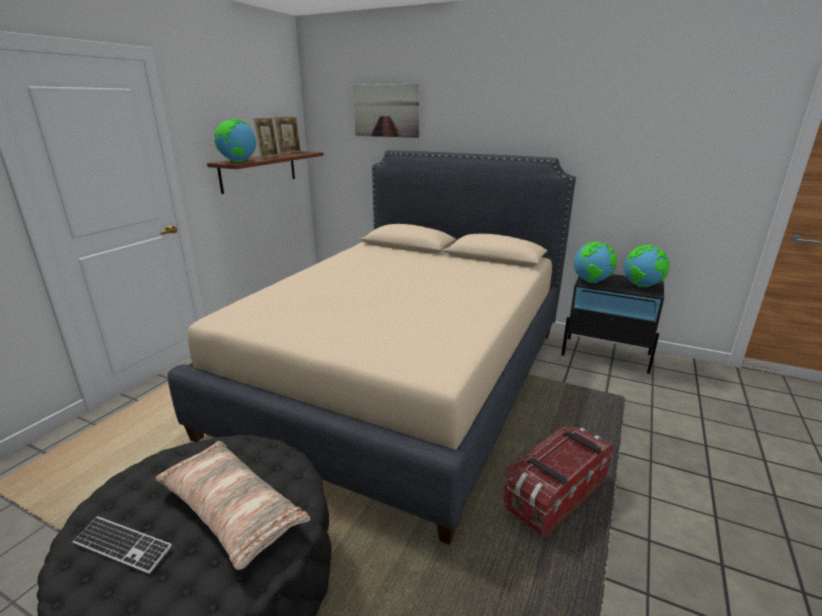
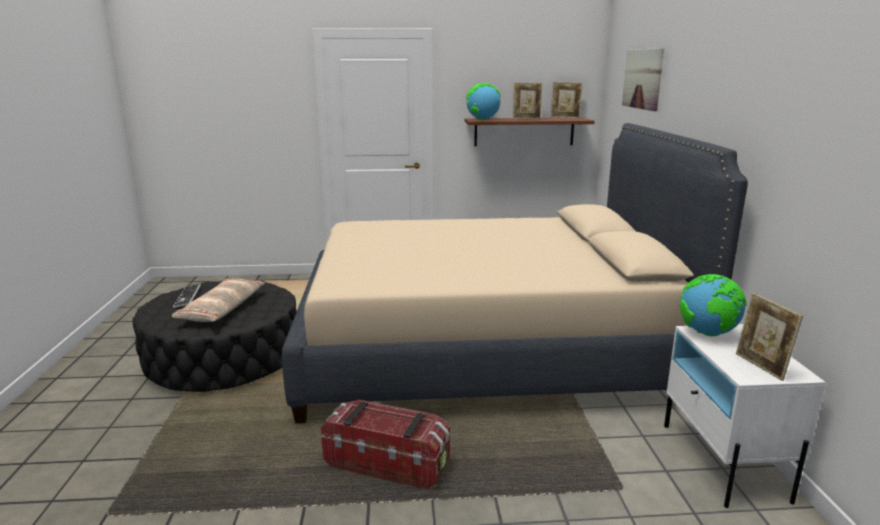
camera: 60 degrees right, 5 degrees down
black nightstand [561,274,664,374] -> white nightstand [664,324,826,508]
globe [624,245,670,287] -> picture frame [736,293,803,381]

